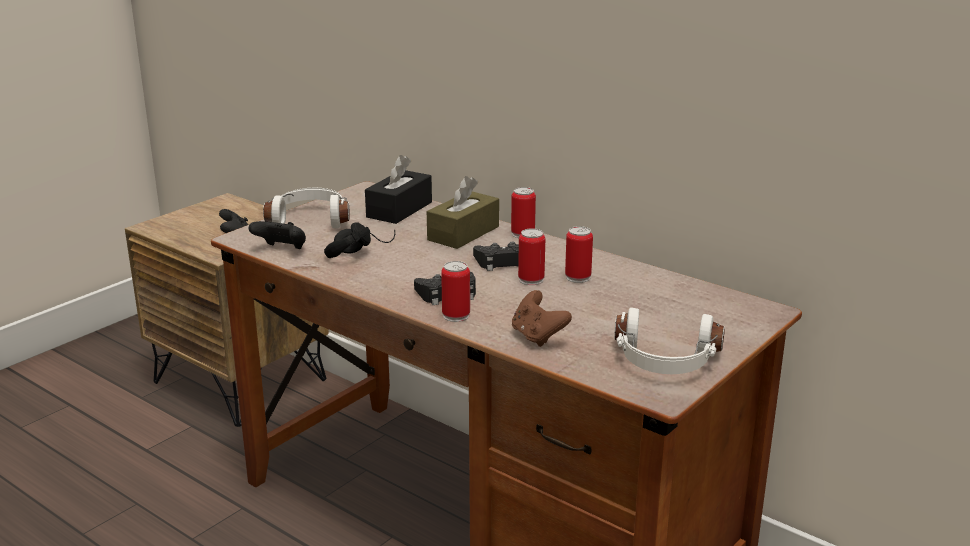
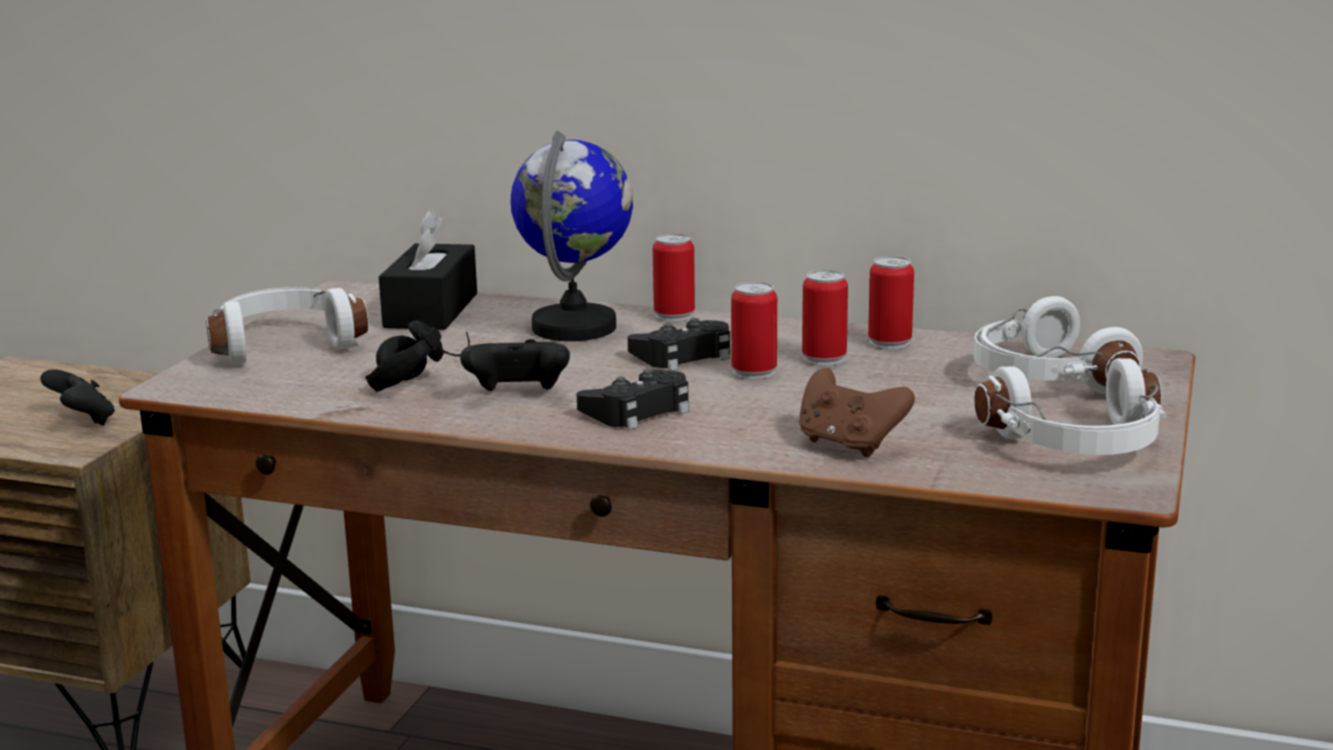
camera: 20 degrees left, 5 degrees down
black game controller [248,221,306,249] -> black game controller moved to [460,339,570,391]
brown tissue box [427,176,499,249] -> globe [511,131,633,341]
can [441,261,470,322] -> can moved to [868,256,914,350]
none -> white headphones [974,296,1143,394]

